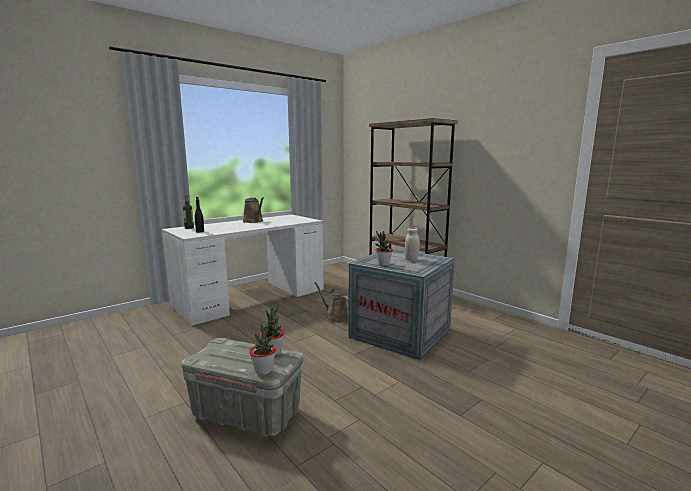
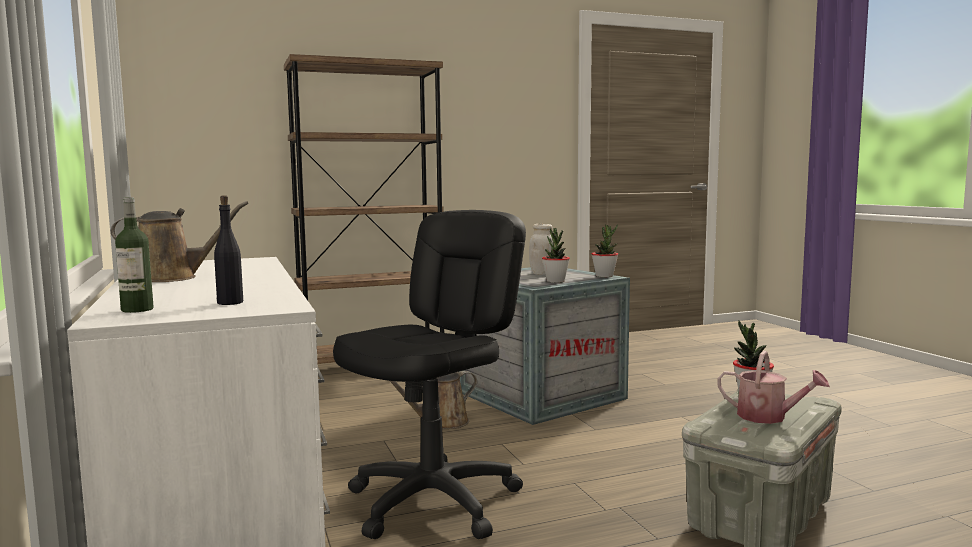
camera: 70 degrees left, 5 degrees down
potted plant [249,324,276,375] -> potted plant moved to [591,225,618,277]
none -> black office chair [333,210,526,539]
none -> watering can [717,351,830,424]

